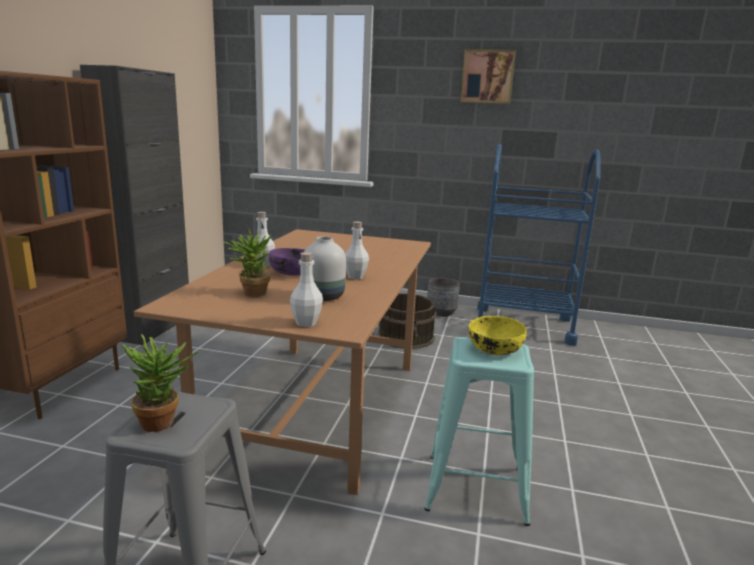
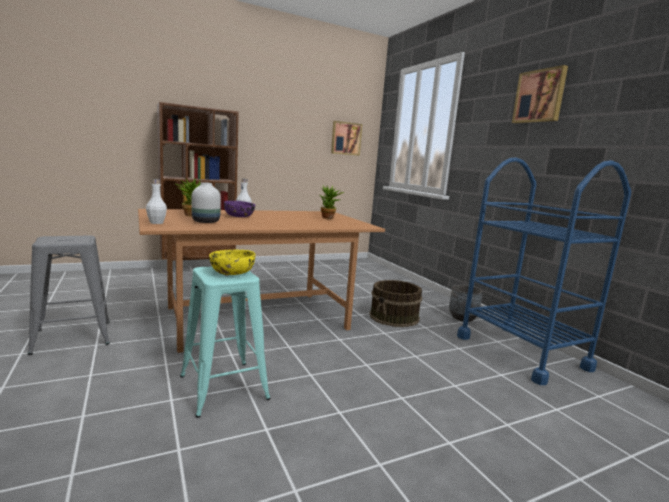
camera: 50 degrees right, 5 degrees down
black cabinet [80,65,189,345] -> none
potted plant [121,334,199,432] -> potted plant moved to [320,185,344,219]
white bottle [345,221,369,280] -> none
none -> picture [331,121,362,156]

